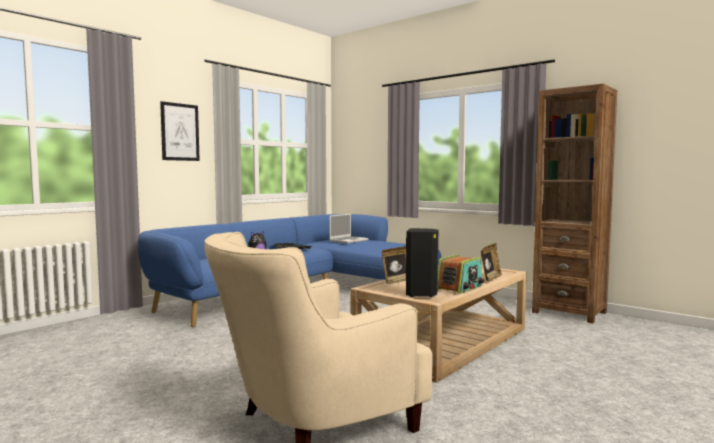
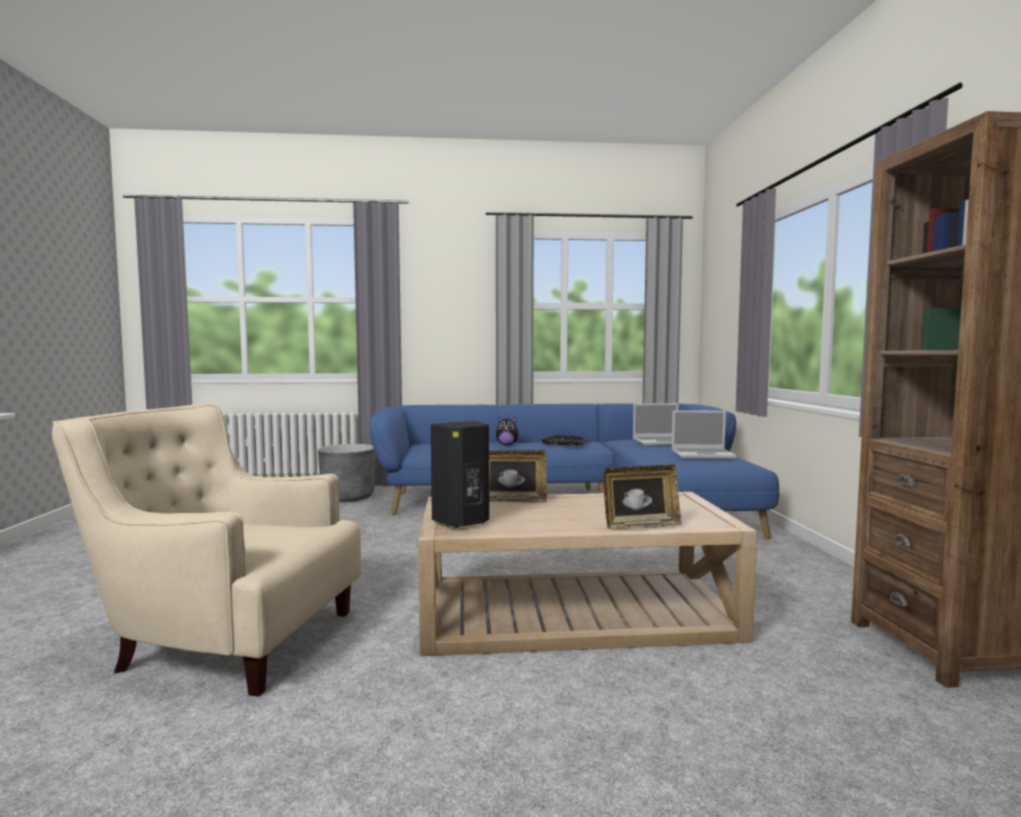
camera: 45 degrees right, 0 degrees up
picture [160,101,200,161] -> none
radio [438,254,484,294] -> none
none -> grey planter [318,444,375,502]
none -> laptop [672,410,737,459]

